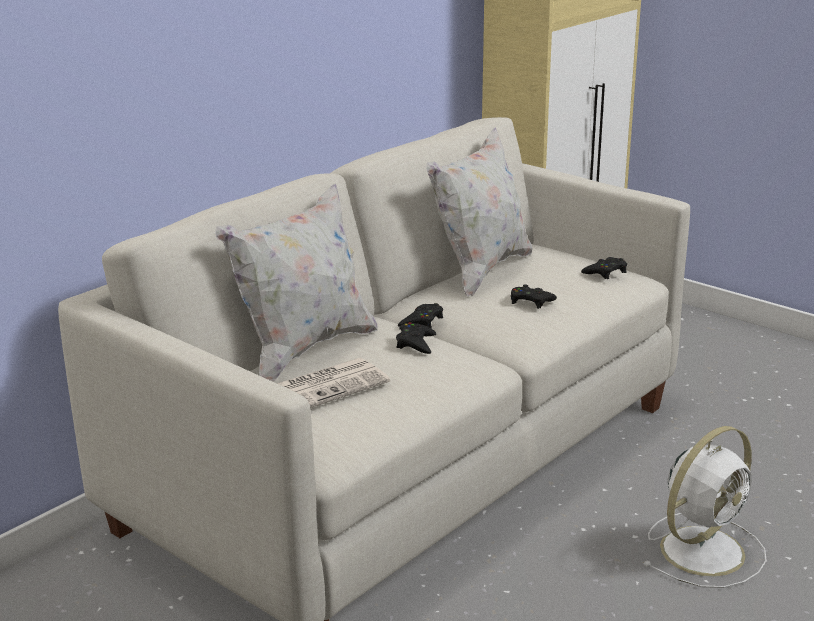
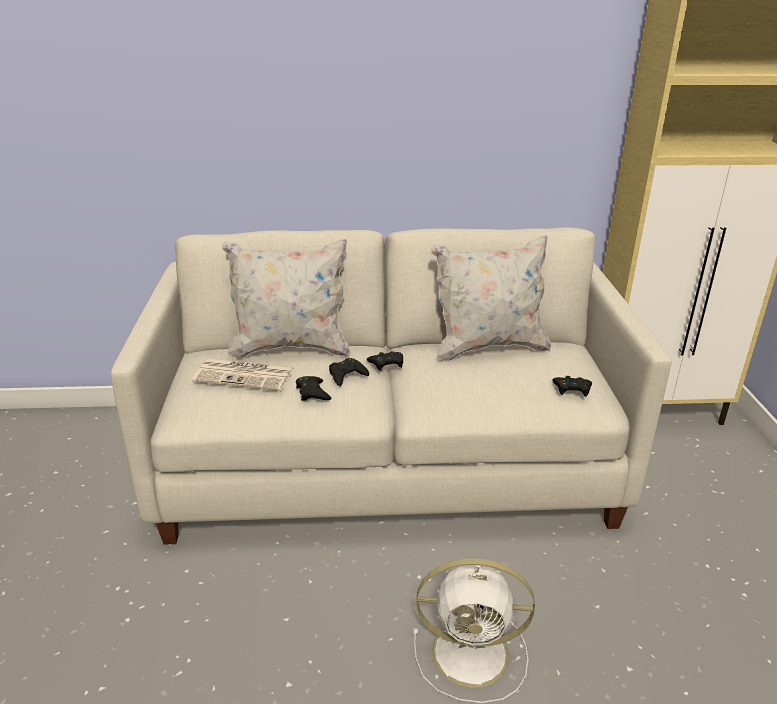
camera: 45 degrees right, 5 degrees up
black game controller [511,284,557,309] -> black game controller moved to [296,376,331,401]

